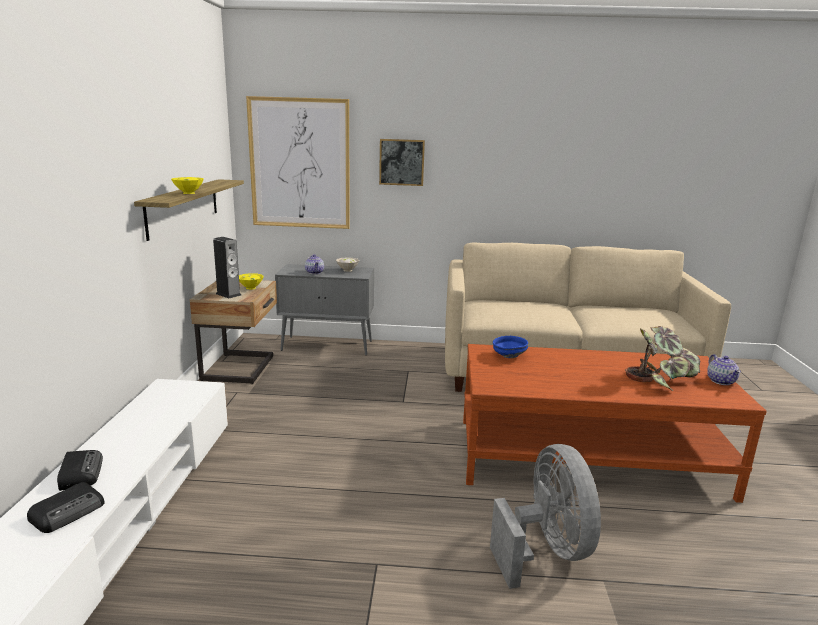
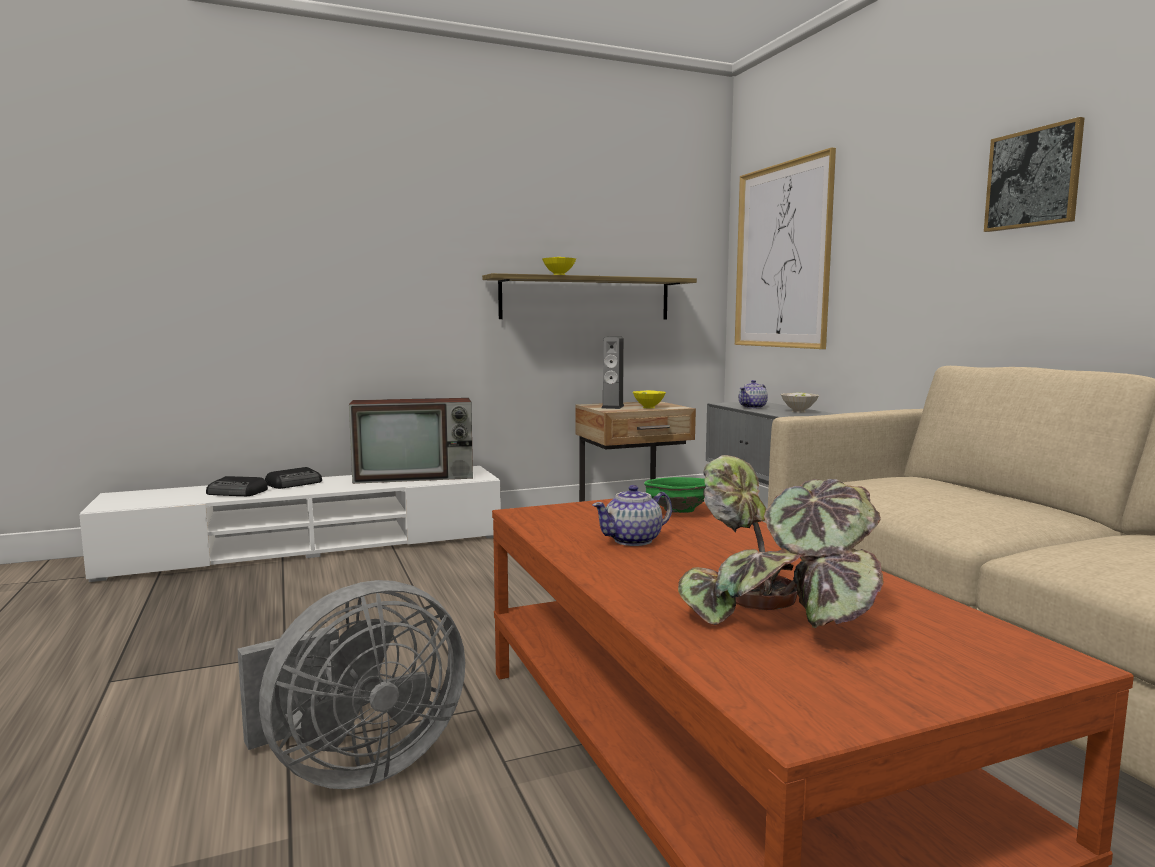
camera: 65 degrees right, 10 degrees down
picture [379,139,425,186] -> picture moved to [984,117,1085,232]
blue bowl [493,336,528,358] -> green bowl [644,477,706,513]
teapot [707,354,741,385] -> teapot moved to [592,485,672,546]
none -> television [349,398,473,484]

